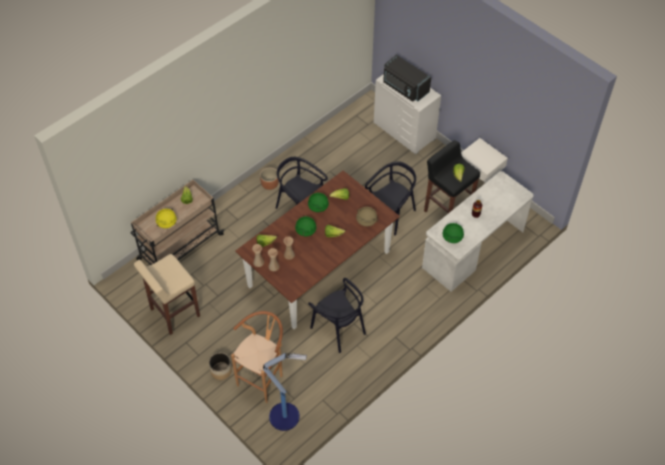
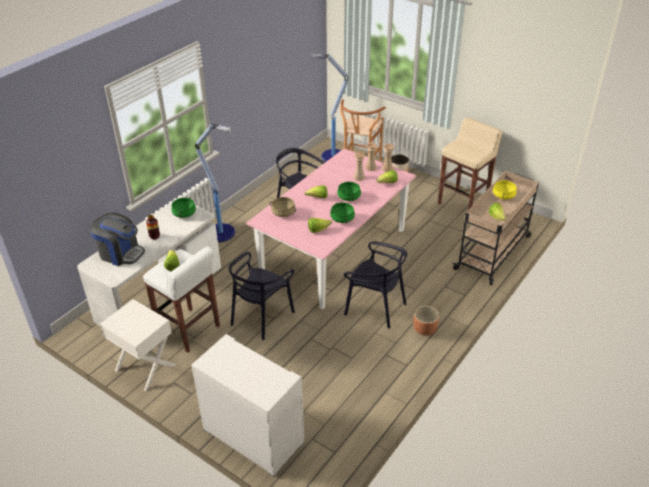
camera: 170 degrees right, 15 degrees down
brown dining table [236,171,400,329] -> pink dining table [246,148,416,310]
black microwave [383,55,431,102] -> none
black stool [424,140,480,213] -> white stool [143,246,220,353]
none -> coffee machine [90,213,145,266]
none -> floor lamp [195,123,235,242]

